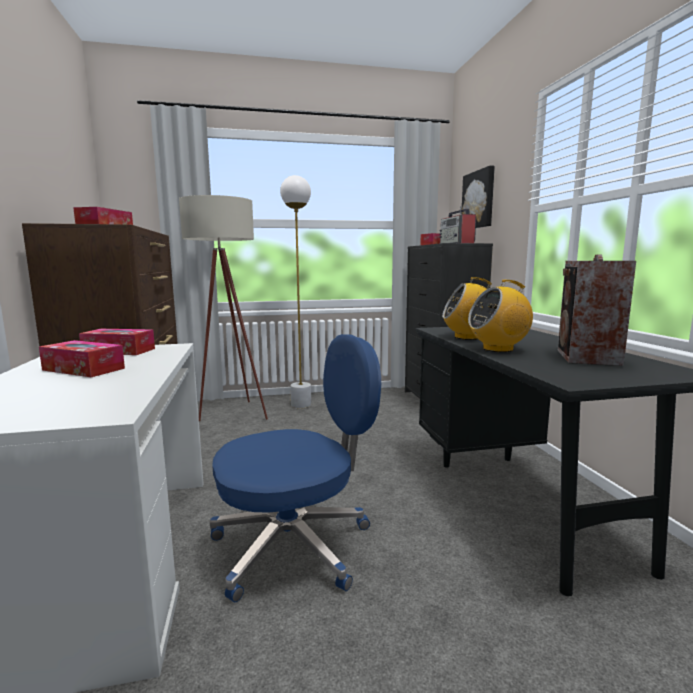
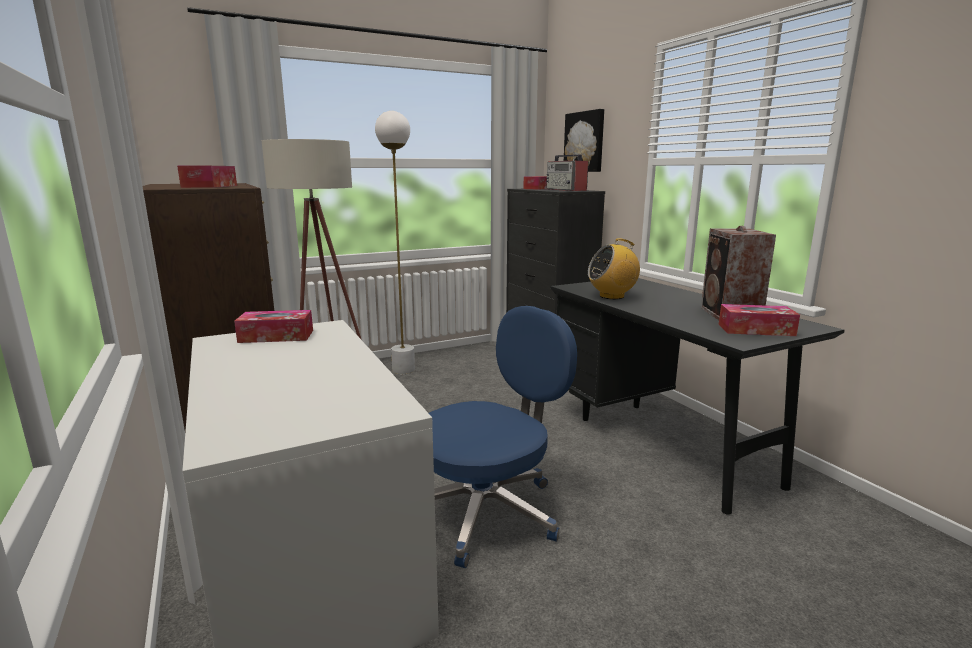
camera: 15 degrees left, 5 degrees up
tissue box [39,340,125,377] -> tissue box moved to [719,304,800,336]
radio [468,280,533,352] -> none

